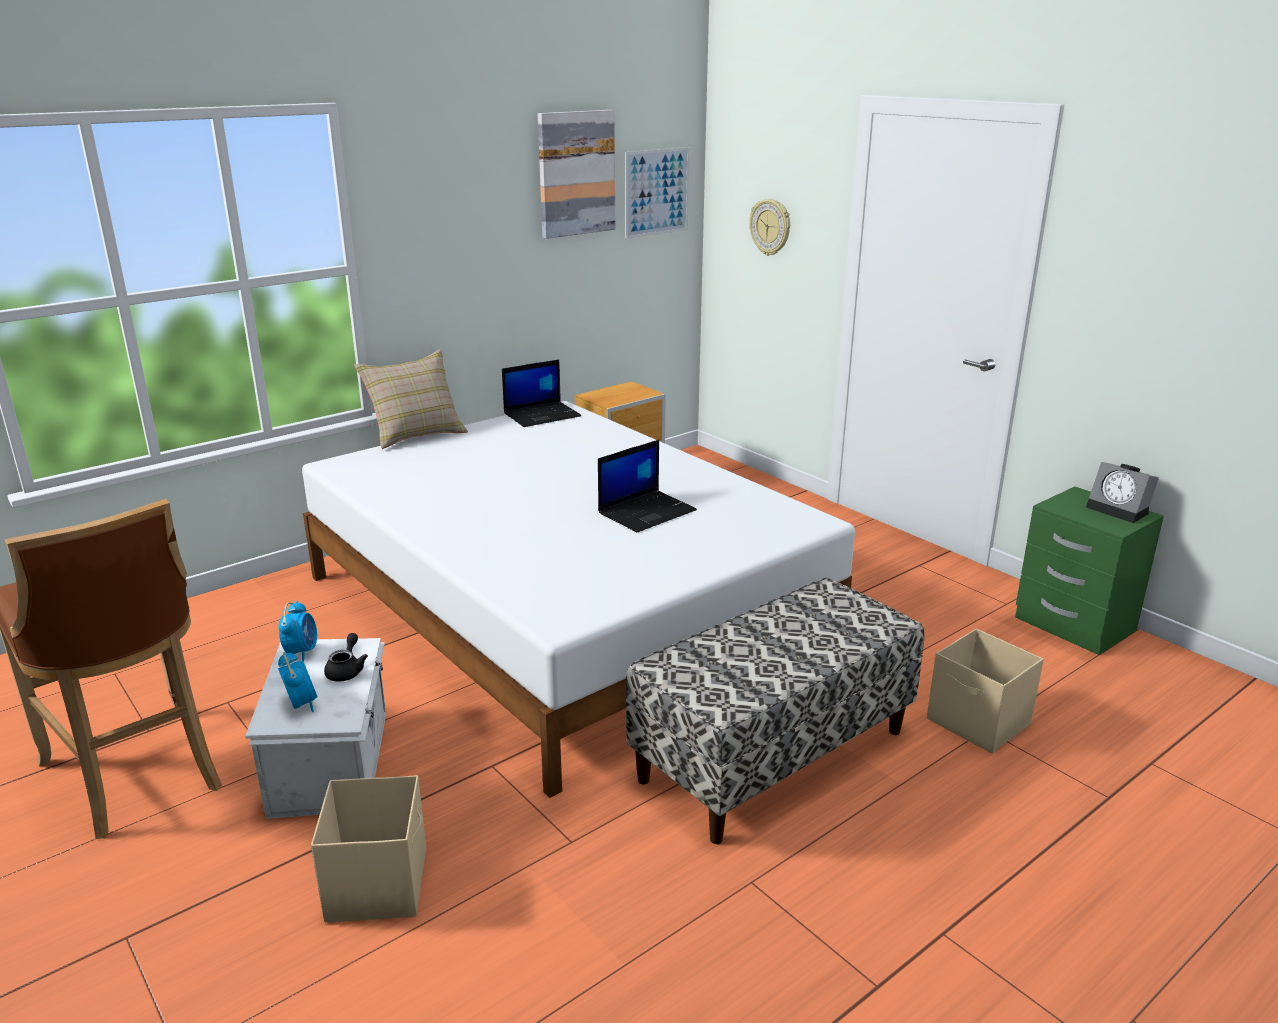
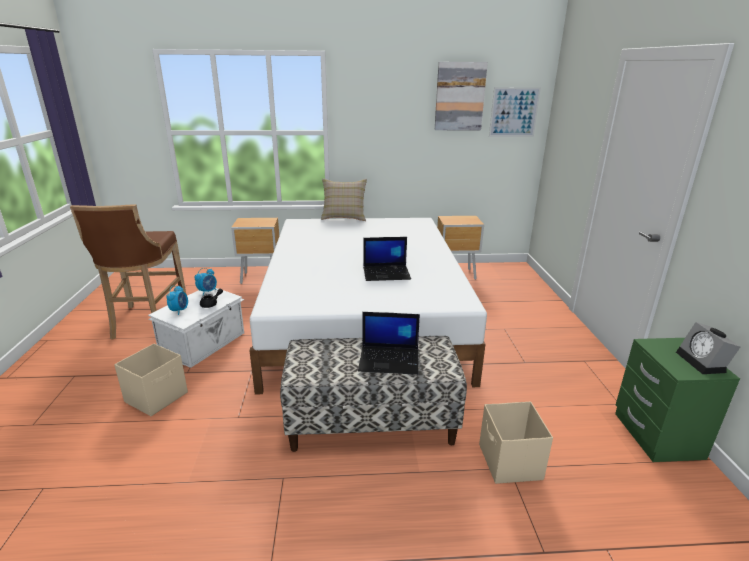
camera: 35 degrees right, 0 degrees up
laptop [502,359,581,427] -> laptop moved to [358,312,420,375]
wall clock [750,199,790,256] -> none
none -> brown nightstand [231,218,279,284]

